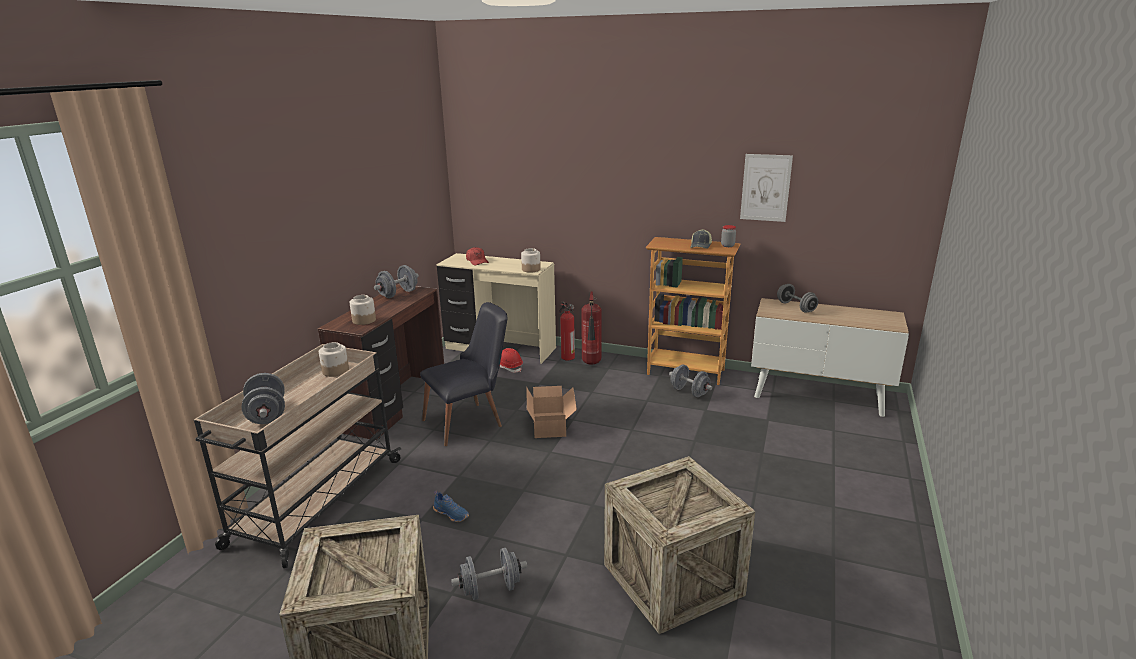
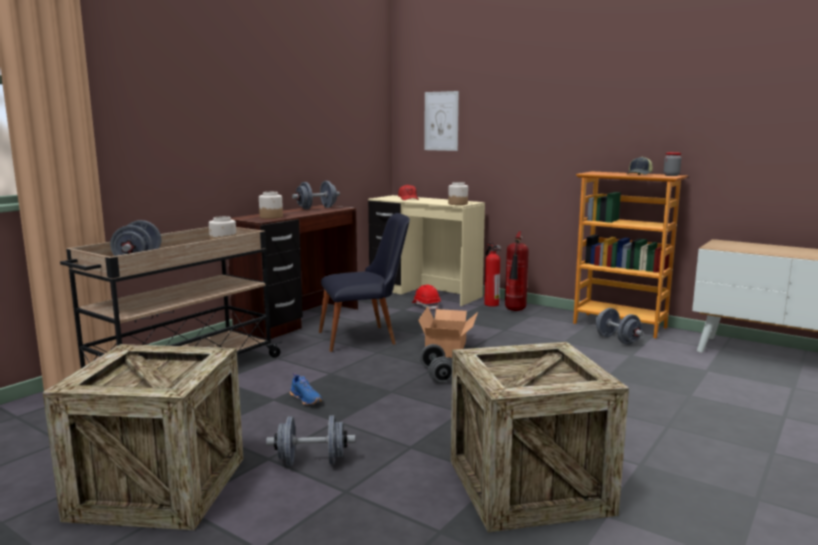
camera: 15 degrees right, 10 degrees down
picture [740,154,793,222] -> picture moved to [424,91,459,151]
grey dumbbell [777,284,818,313] -> grey dumbbell moved to [420,344,452,383]

